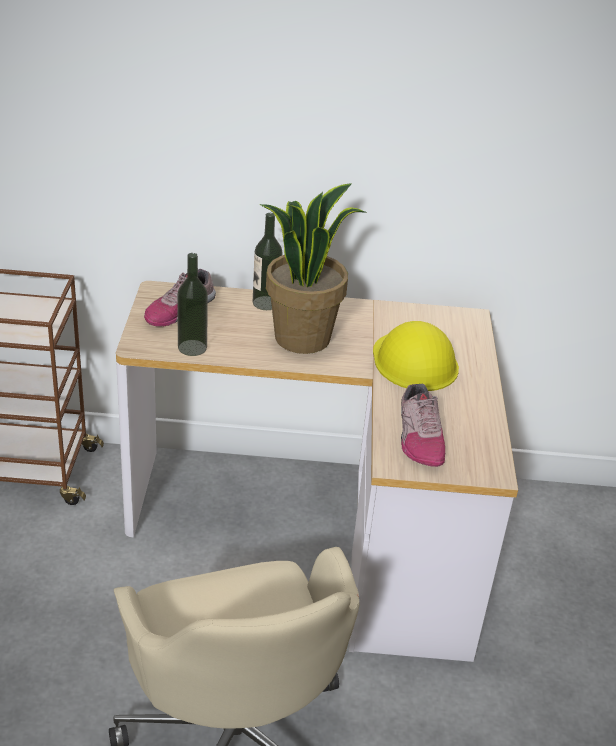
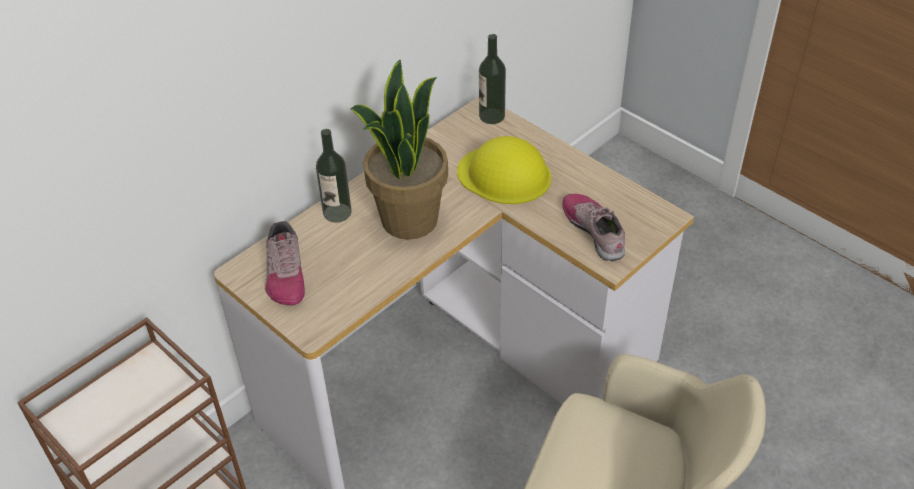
camera: 45 degrees left, 10 degrees up
bottle [177,253,208,356] -> bottle moved to [479,34,506,124]
shoe [401,384,445,467] -> shoe turned 150 degrees counterclockwise [562,194,625,261]

